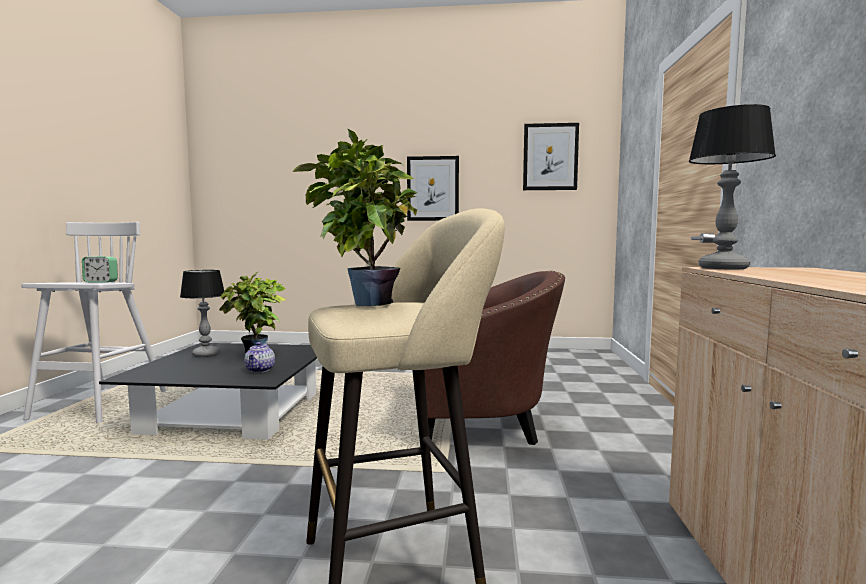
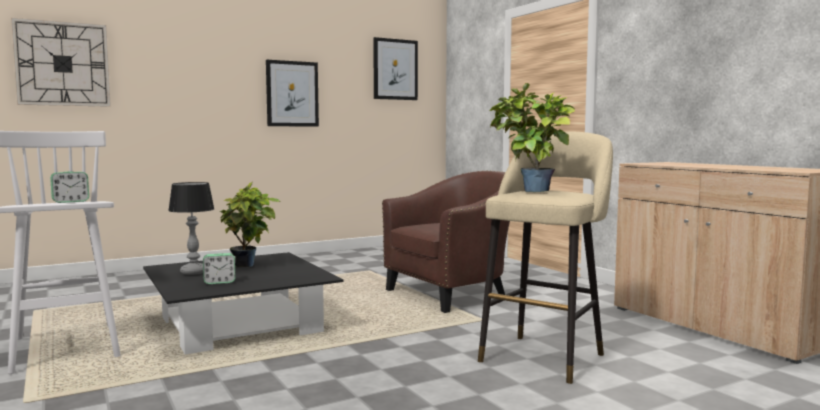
camera: 35 degrees left, 0 degrees up
teapot [244,342,275,373] -> none
table lamp [689,104,776,270] -> none
none -> wall clock [11,18,111,107]
none -> alarm clock [203,253,236,284]

